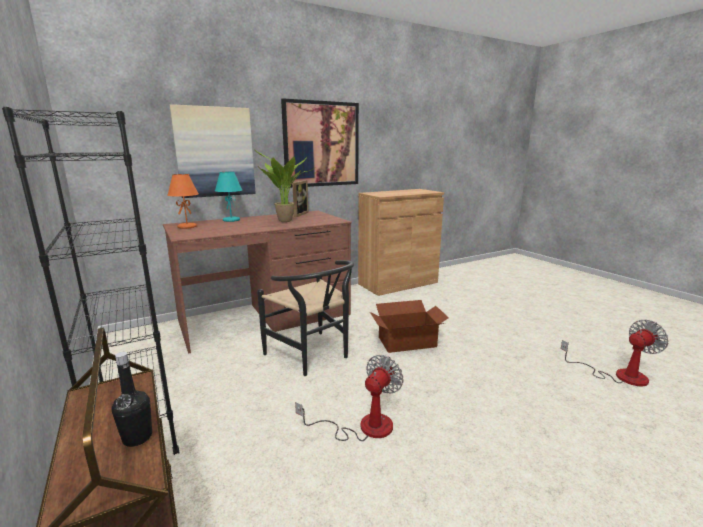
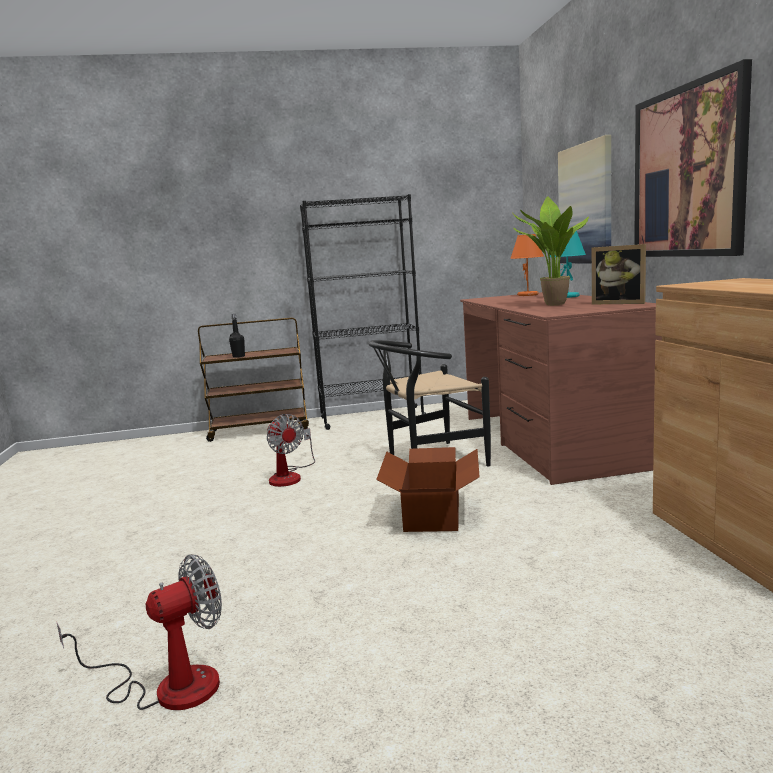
camera: 110 degrees right, 5 degrees down
fan [561,320,668,386] -> fan turned 120 degrees counterclockwise [57,554,222,710]

